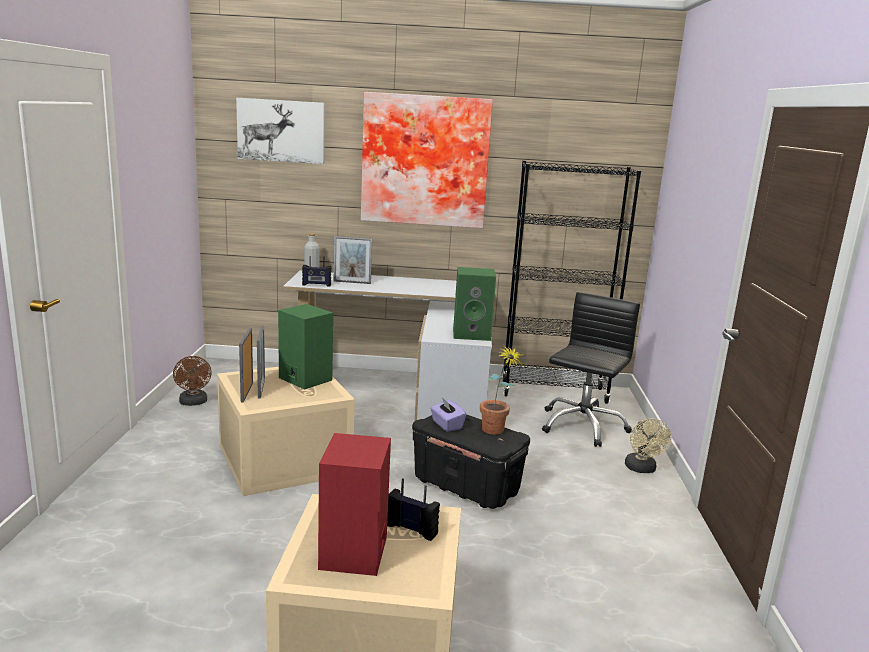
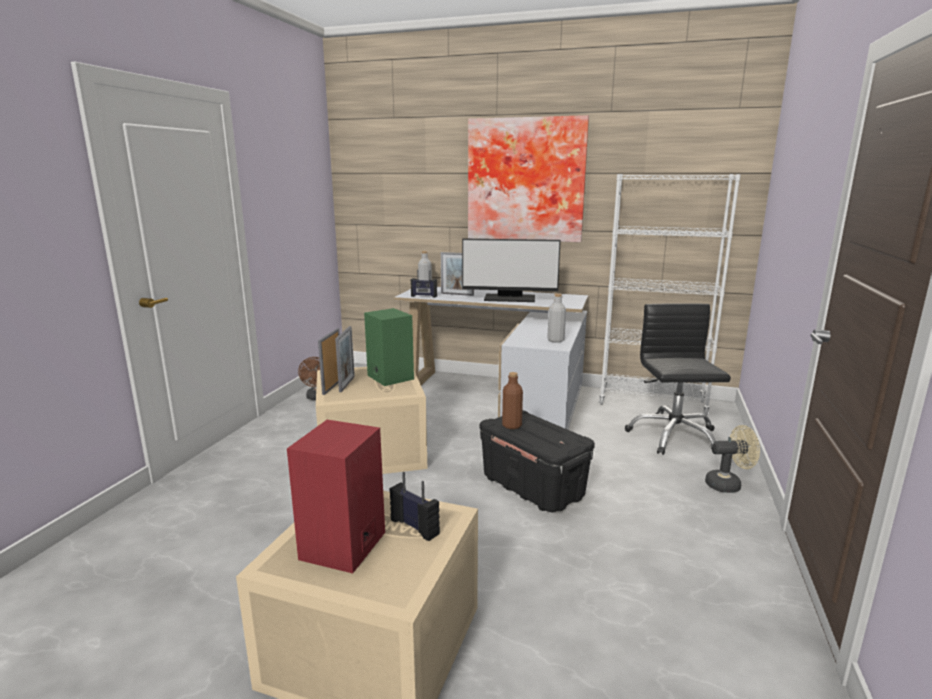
camera: 15 degrees right, 0 degrees up
picture [236,98,325,164] -> none
purple tissue box [430,398,466,432] -> brown bottle [502,372,523,429]
green speaker [453,267,496,341] -> grey bottle [547,293,566,343]
potted plant [480,346,524,434] -> none
black bookcase [502,161,641,404] -> white bookcase [599,174,741,416]
black office chair [542,292,640,447] -> black office chair turned 45 degrees counterclockwise [625,303,731,455]
beige fan [625,419,672,473] -> beige fan turned 105 degrees counterclockwise [705,425,760,493]
none -> monitor [462,239,561,302]

